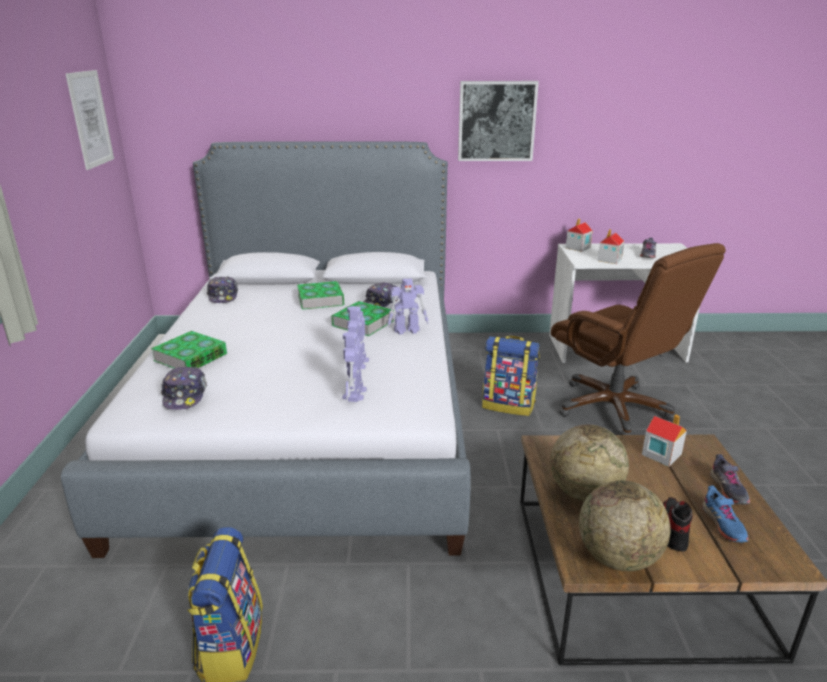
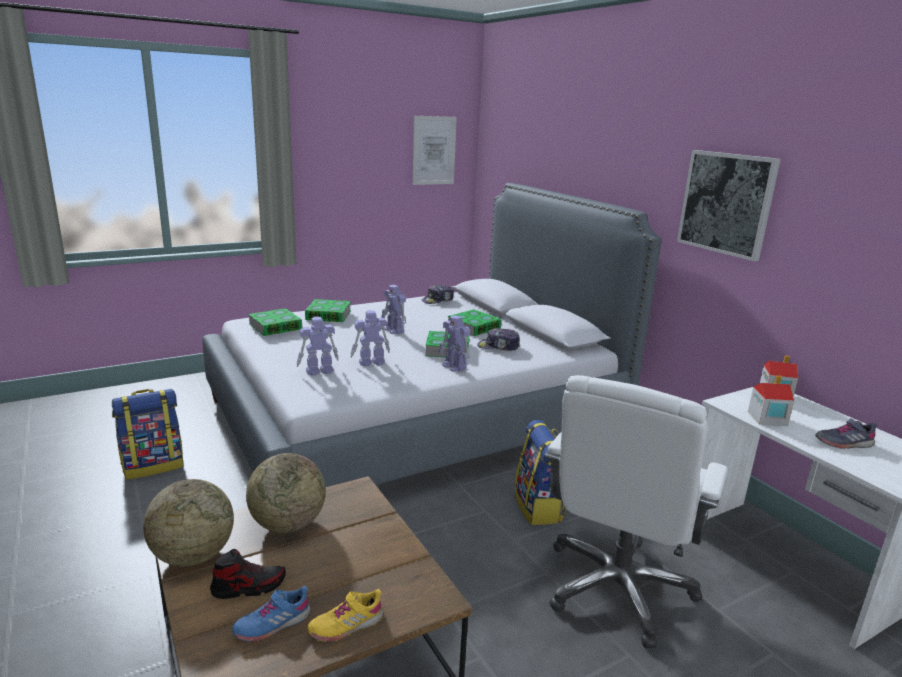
camera: 60 degrees right, 5 degrees down
cap [161,367,207,410] -> book [248,308,302,336]
brown office chair [551,243,726,435] -> white office chair [545,375,728,649]
toy house [642,414,687,467] -> none
grey shoe [710,454,750,505] -> yellow shoe [307,589,383,642]
none -> toy robot [381,285,406,334]

